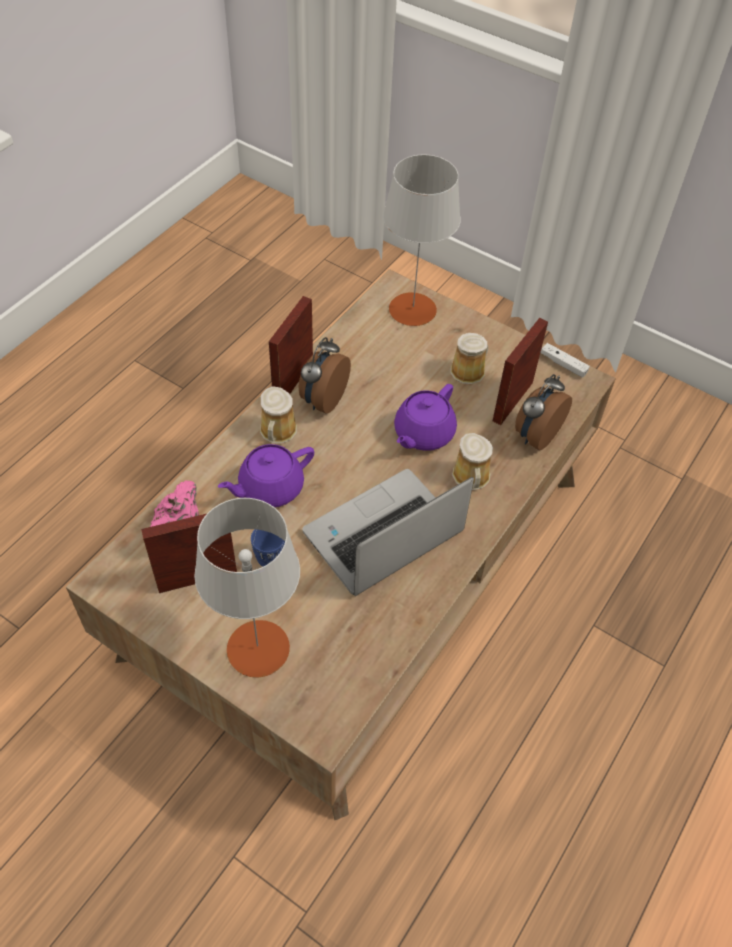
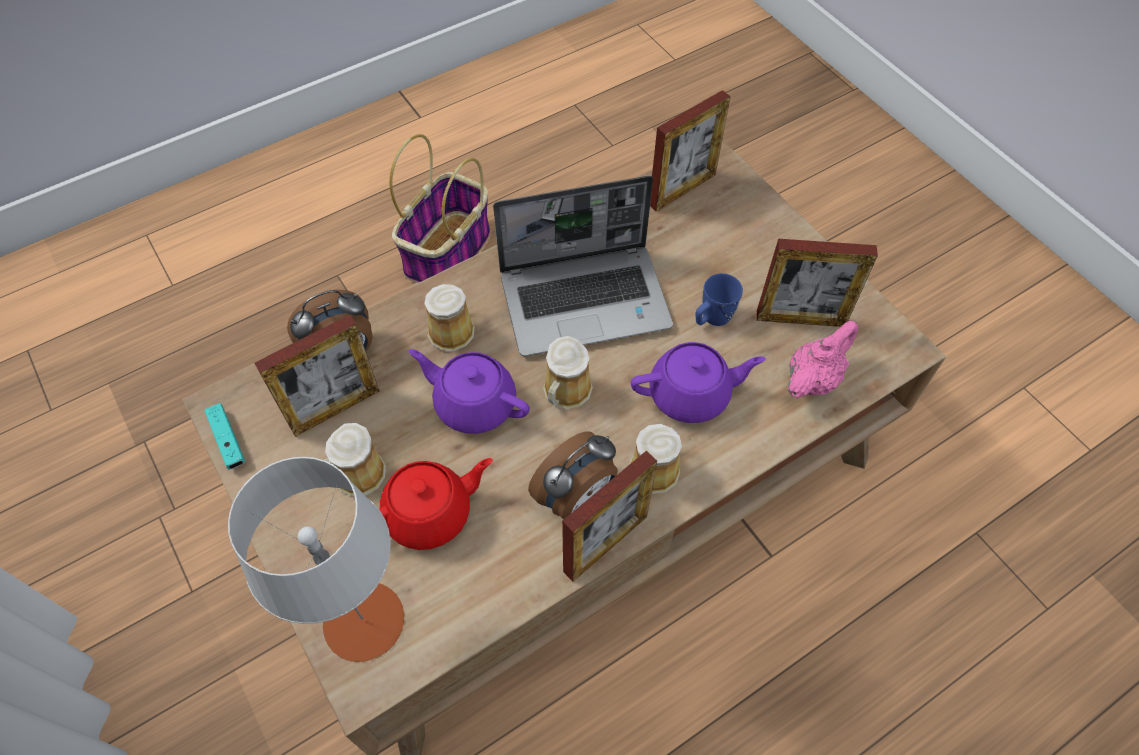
camera: 155 degrees left, 5 degrees up
grey table lamp [194,498,300,677] -> none
purple teapot [394,384,457,451] -> purple teapot turned 120 degrees counterclockwise [409,349,530,434]
white game controller [541,343,590,378] -> turquoise game controller [204,403,245,470]
none -> red teapot [379,458,493,550]
none -> basket [389,134,490,283]
none -> mug [543,336,593,409]
none -> picture frame [650,90,731,211]

